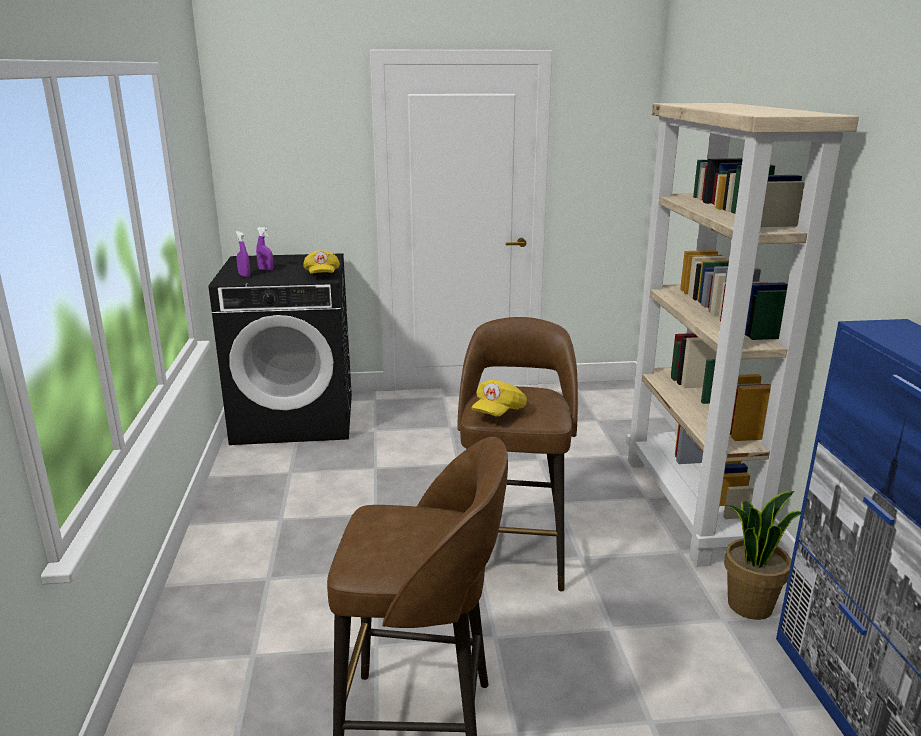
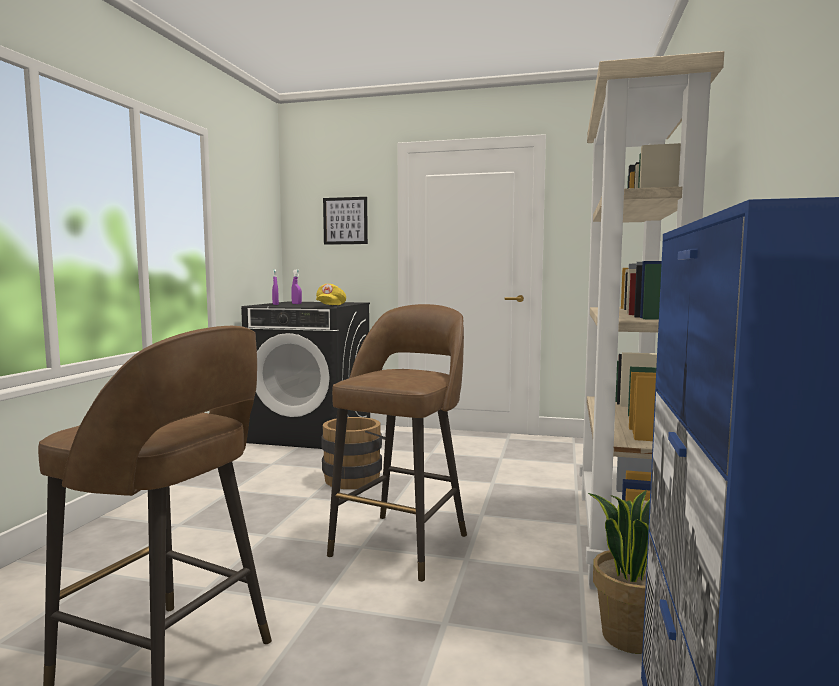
camera: 20 degrees right, 15 degrees down
yellow cap [472,380,527,417] -> none
none -> brown bucket [321,417,385,489]
none -> picture [323,197,368,245]

